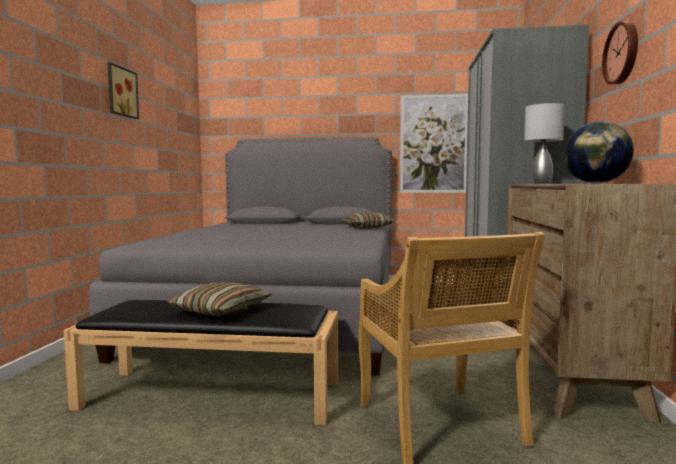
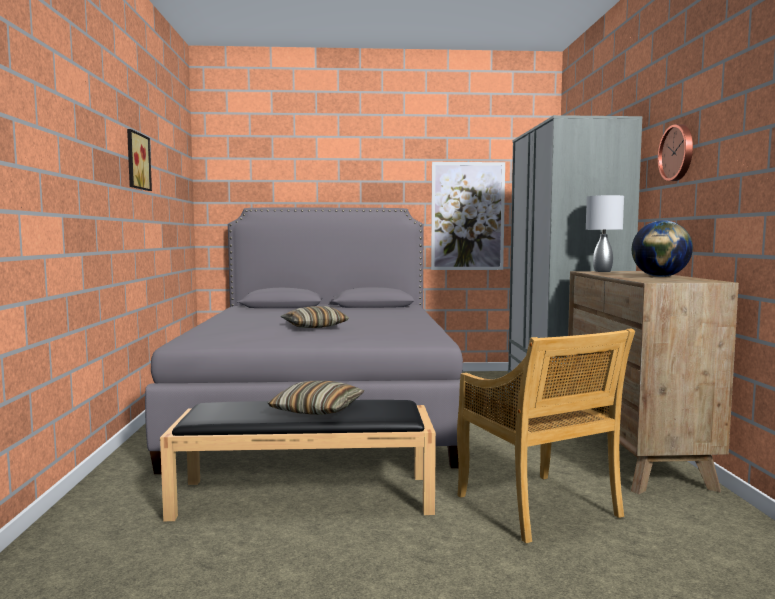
camera: 10 degrees left, 0 degrees up
pillow [342,212,394,229] -> pillow moved to [281,306,349,328]

